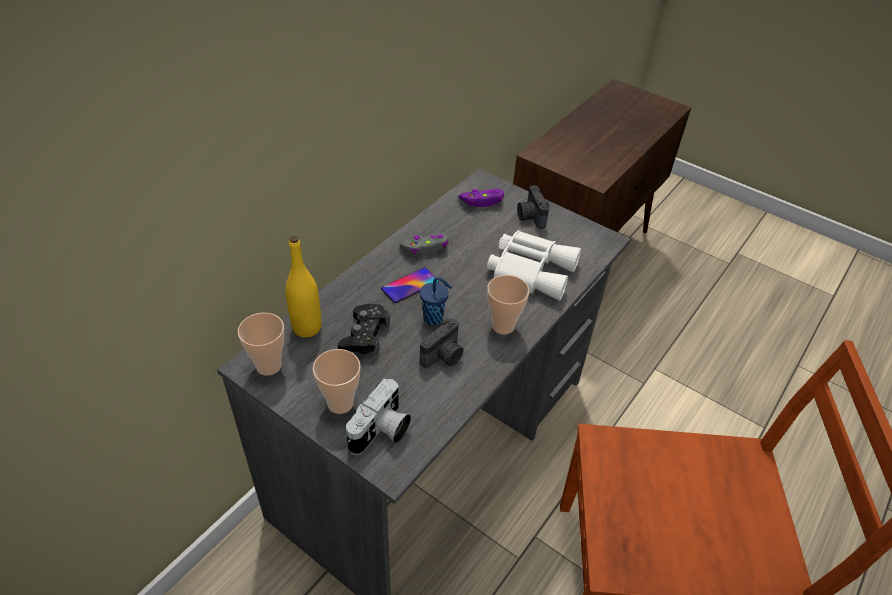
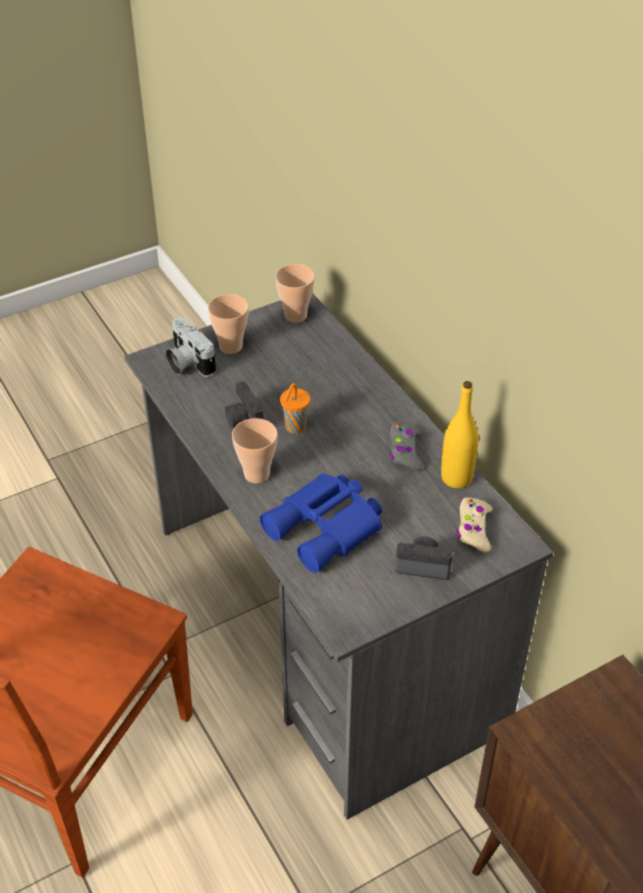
camera: 115 degrees right, 0 degrees up
yellow bottle [285,236,321,338] -> yellow bottle moved to [441,381,479,488]
black game controller [338,303,390,355] -> none
phone [381,267,439,303] -> none
blue cup [420,277,452,325] -> orange cup [280,383,310,434]
purple game controller [459,189,504,207] -> beige game controller [457,497,492,553]
white binoculars [487,230,581,301] -> blue binoculars [260,474,382,573]

